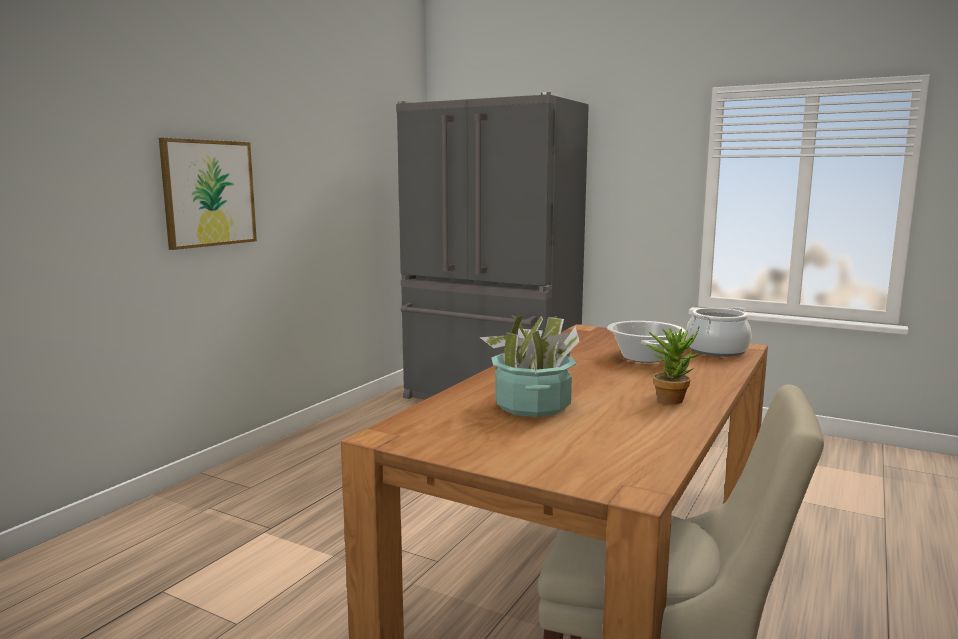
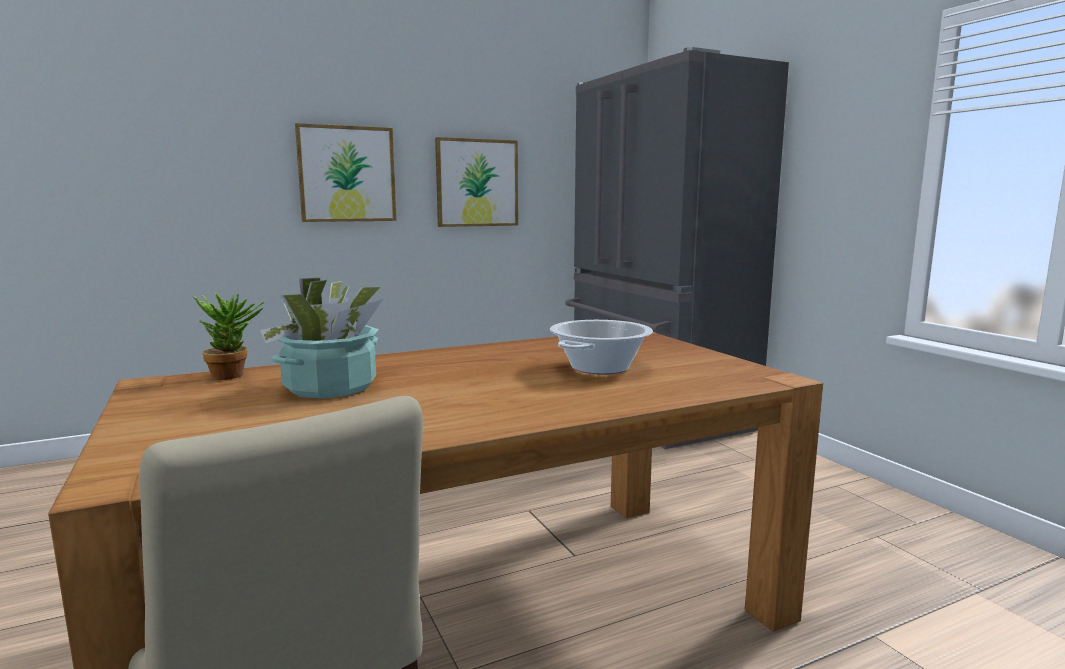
camera: 35 degrees right, 0 degrees up
potted plant [645,327,700,404] -> potted plant moved to [193,293,265,380]
cooking pot [686,307,752,357] -> none
none -> picture [435,137,518,227]

